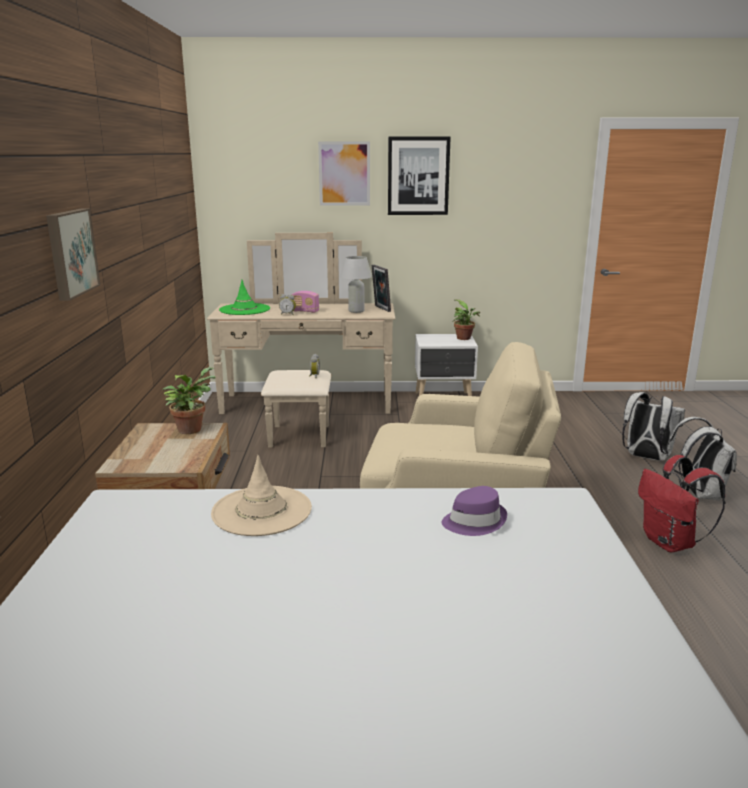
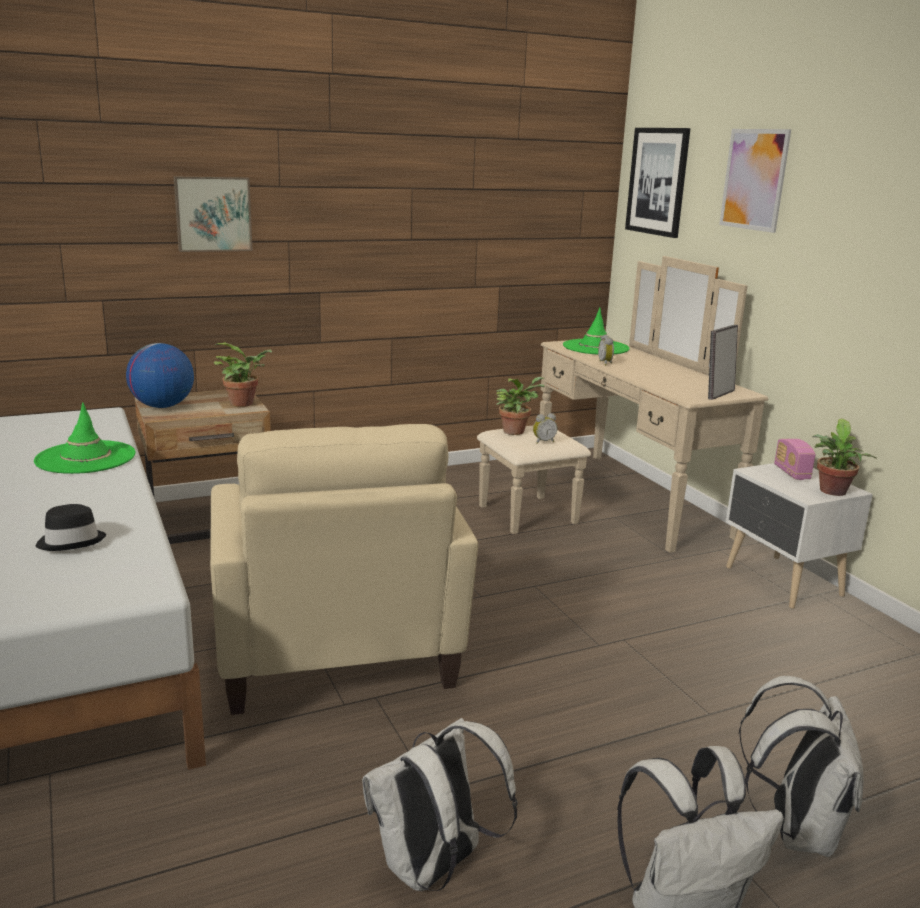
camera: 65 degrees right, 0 degrees up
beige hat [211,455,312,536] -> green hat [34,403,135,474]
radio [291,291,319,313] -> radio moved to [774,439,816,480]
white table lamp [340,256,372,313] -> none
picture [388,137,451,215] -> picture moved to [625,128,690,238]
purple hat [442,486,507,536] -> black hat [36,504,106,551]
red backpack [638,455,725,552] -> white backpack [362,718,518,891]
none -> globe [126,343,194,408]
none -> potted plant [496,377,545,435]

